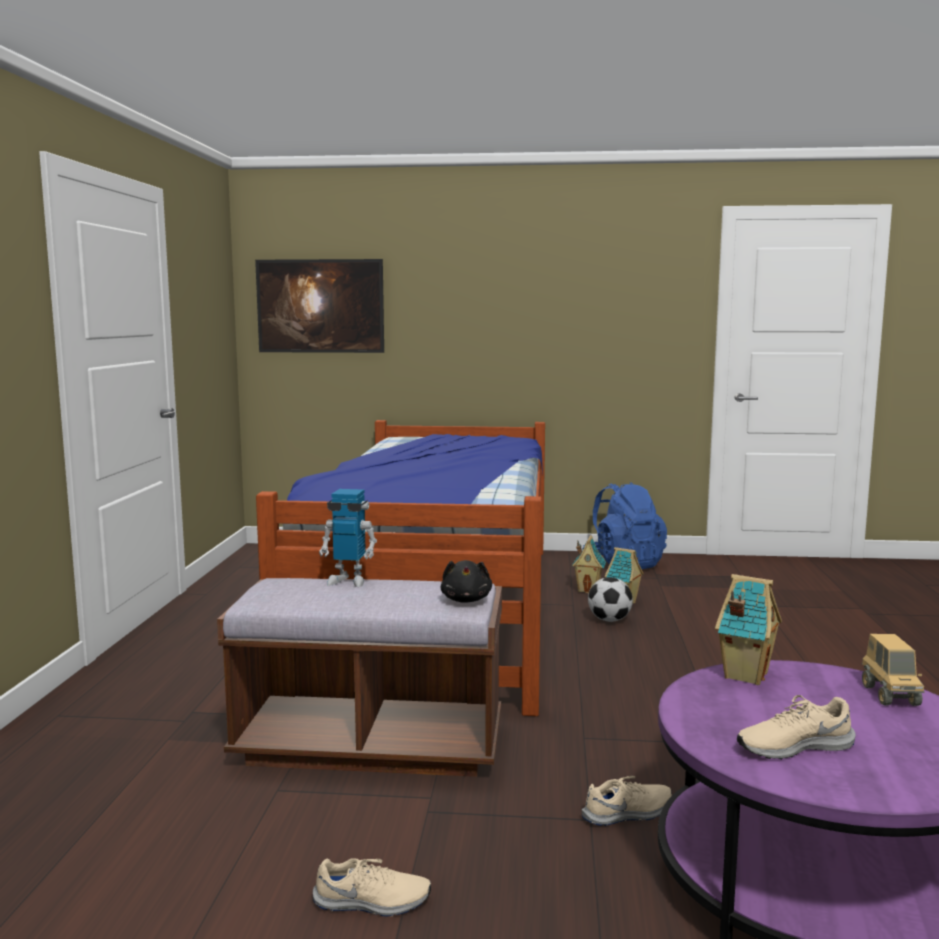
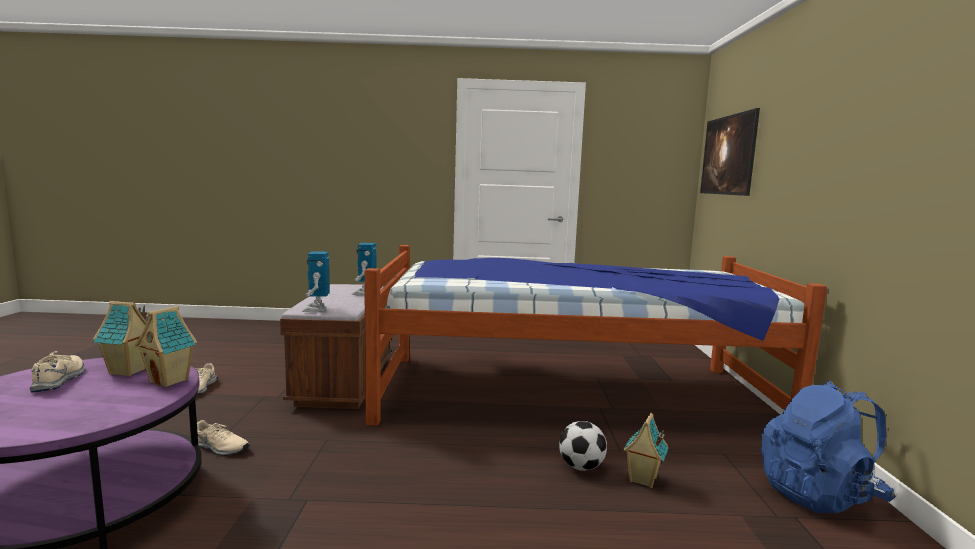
camera: 85 degrees right, 0 degrees up
black plush toy [440,560,492,603] -> toy robot [302,251,329,312]
toy house [572,535,606,593] -> toy house moved to [93,301,147,377]
beige shoe [582,775,672,826] -> beige shoe turned 45 degrees counterclockwise [197,420,249,456]
toy truck [862,634,925,706] -> none

